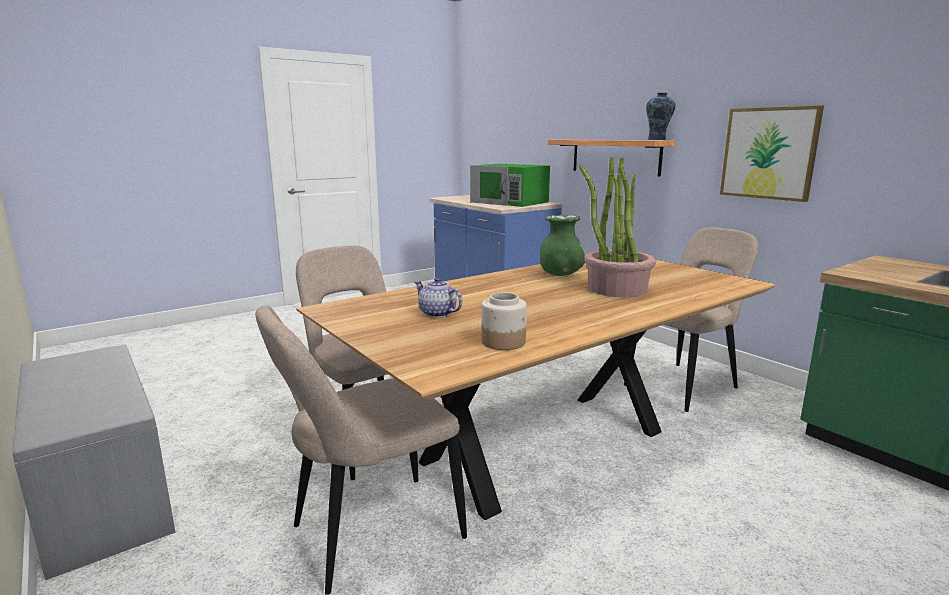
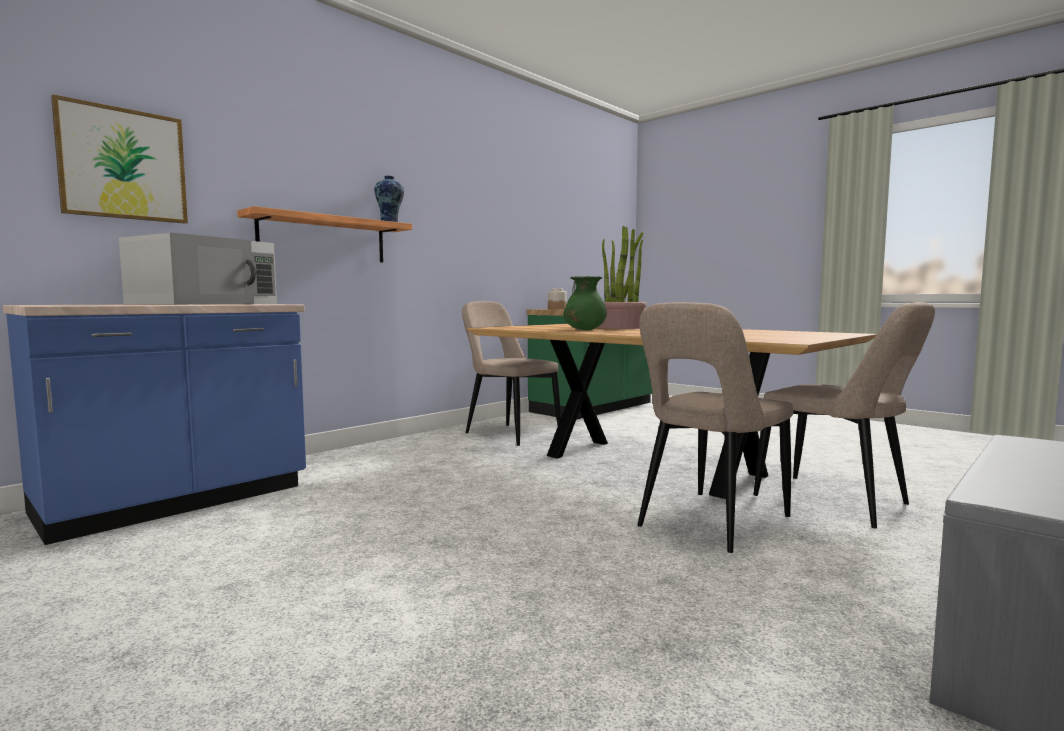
camera: 100 degrees left, 10 degrees down
teapot [415,277,462,318] -> none
green microwave [470,164,550,207] -> white microwave [119,233,277,305]
jar [482,292,527,350] -> jar moved to [548,289,567,309]
picture [720,106,824,202] -> picture moved to [51,94,188,224]

